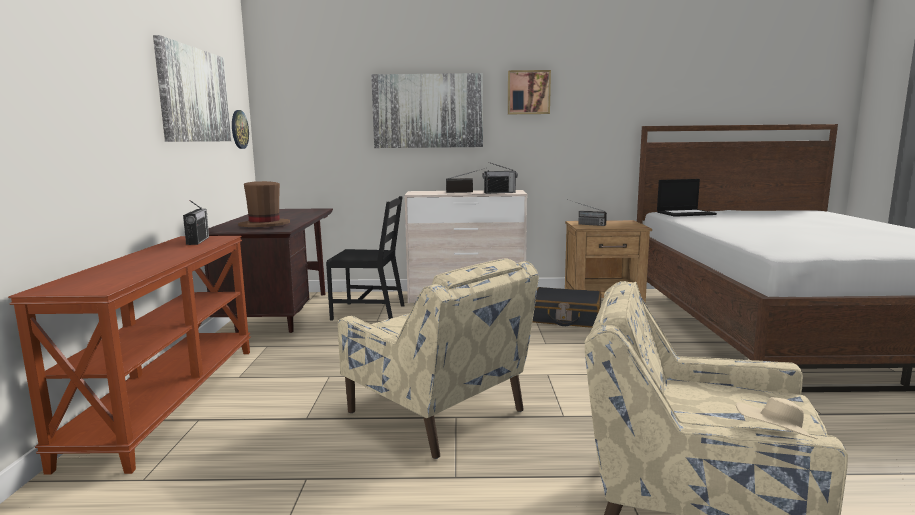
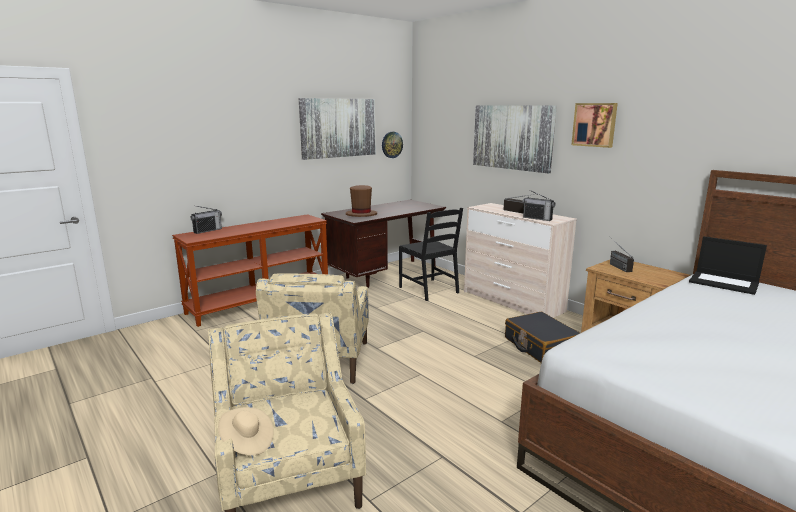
camera: 50 degrees right, 5 degrees up
radio [183,200,209,245] -> radio moved to [190,206,222,234]

